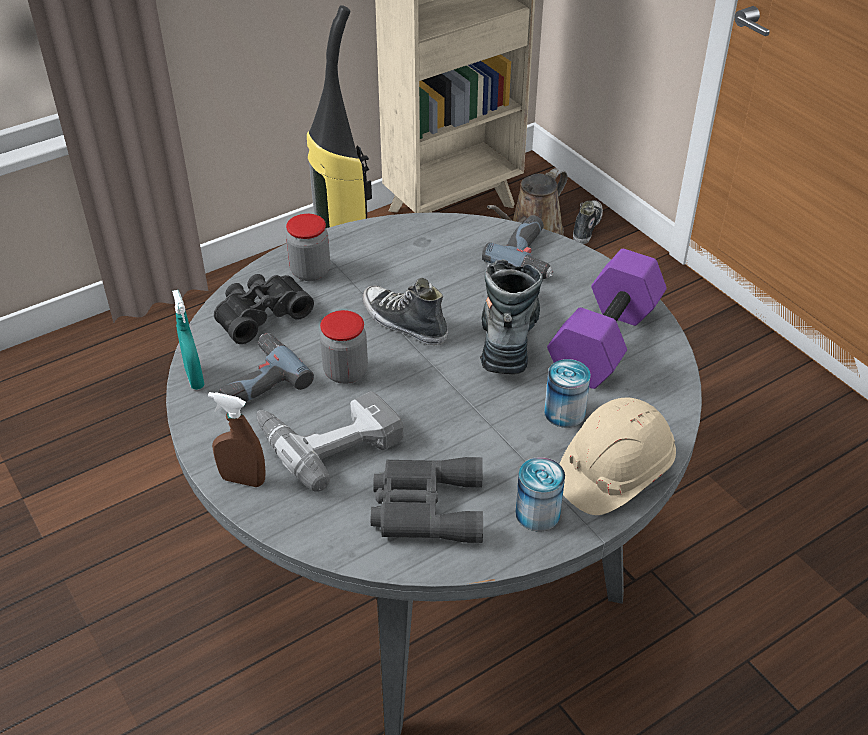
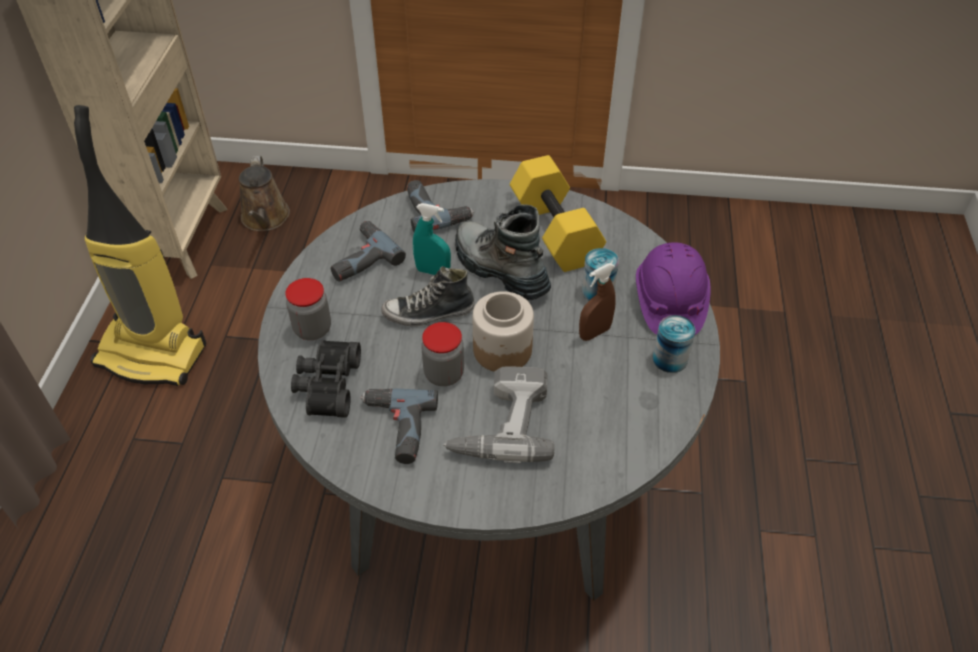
camera: 50 degrees left, 5 degrees up
turquoise spray bottle [172,290,204,390] -> turquoise spray bottle moved to [413,203,451,275]
brown spray bottle [208,392,265,487] -> brown spray bottle moved to [579,263,616,341]
grey binoculars [371,457,483,543] -> none
purple dumbbell [547,249,667,389] -> yellow dumbbell [510,155,606,272]
beige hard hat [560,397,676,515] -> purple hard hat [636,242,710,335]
shoe [573,200,603,244] -> none
none -> power drill [331,221,406,281]
none -> jar [473,291,534,372]

